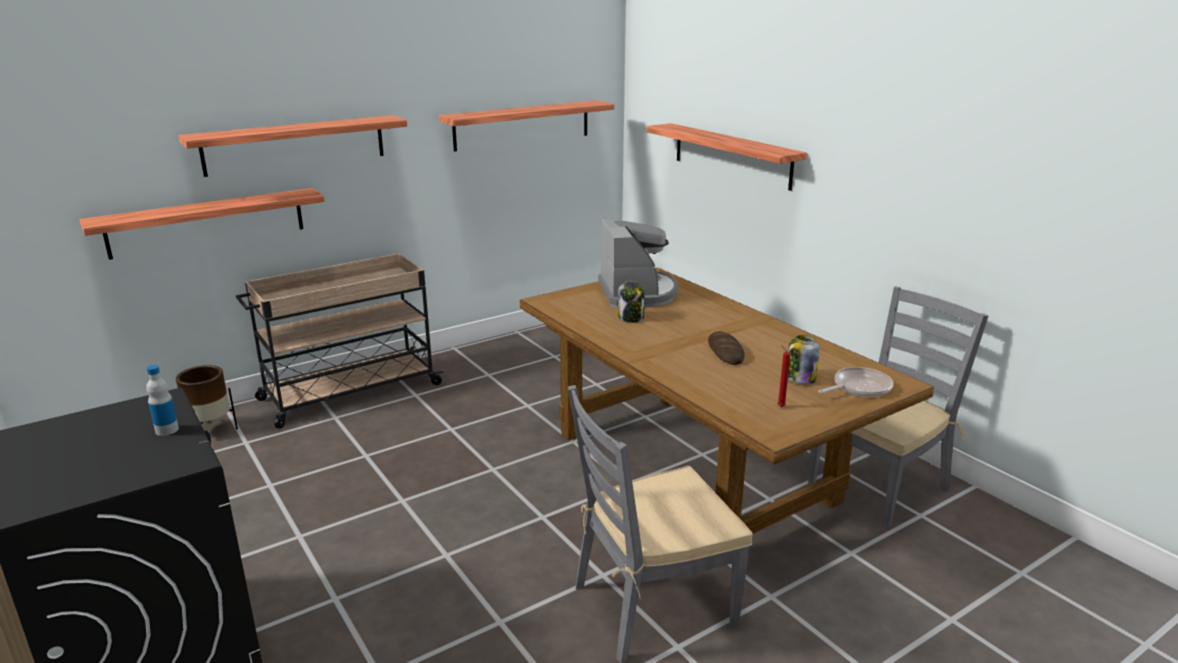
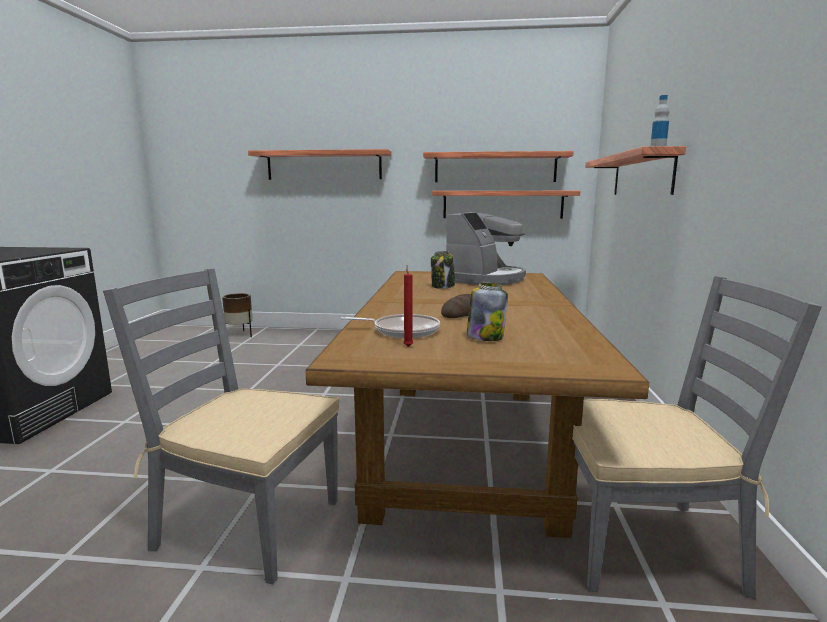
camera: 40 degrees right, 10 degrees down
shelf [79,188,325,260] -> shelf moved to [432,191,580,219]
bottle [146,365,179,436] -> bottle moved to [650,95,669,146]
beige cart [236,253,443,429] -> none
frying pan [818,367,894,397] -> frying pan moved to [341,314,440,338]

